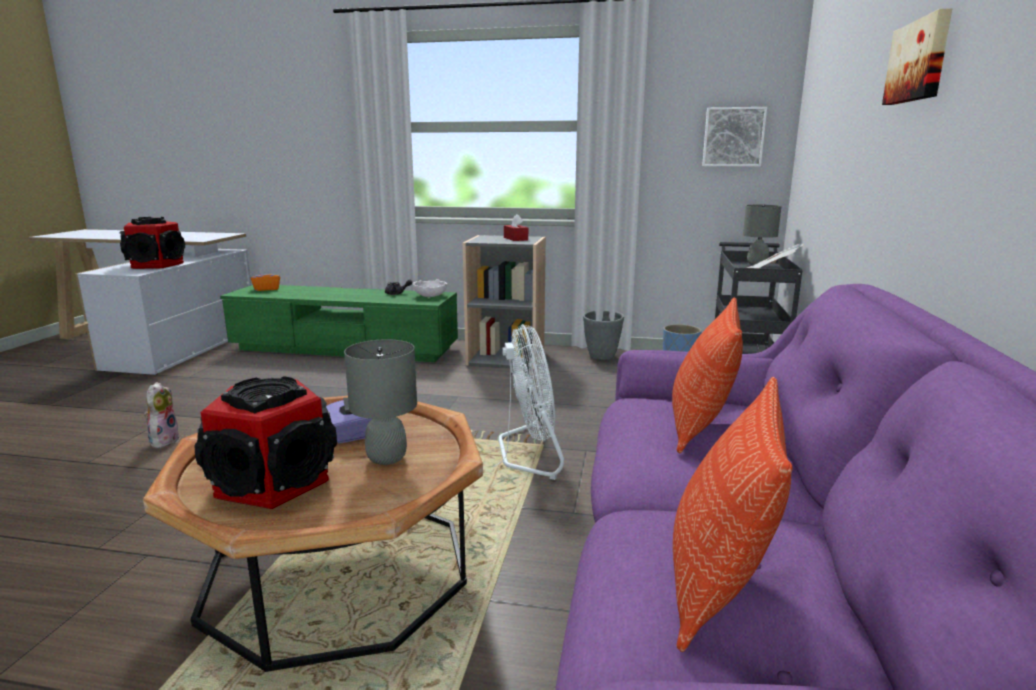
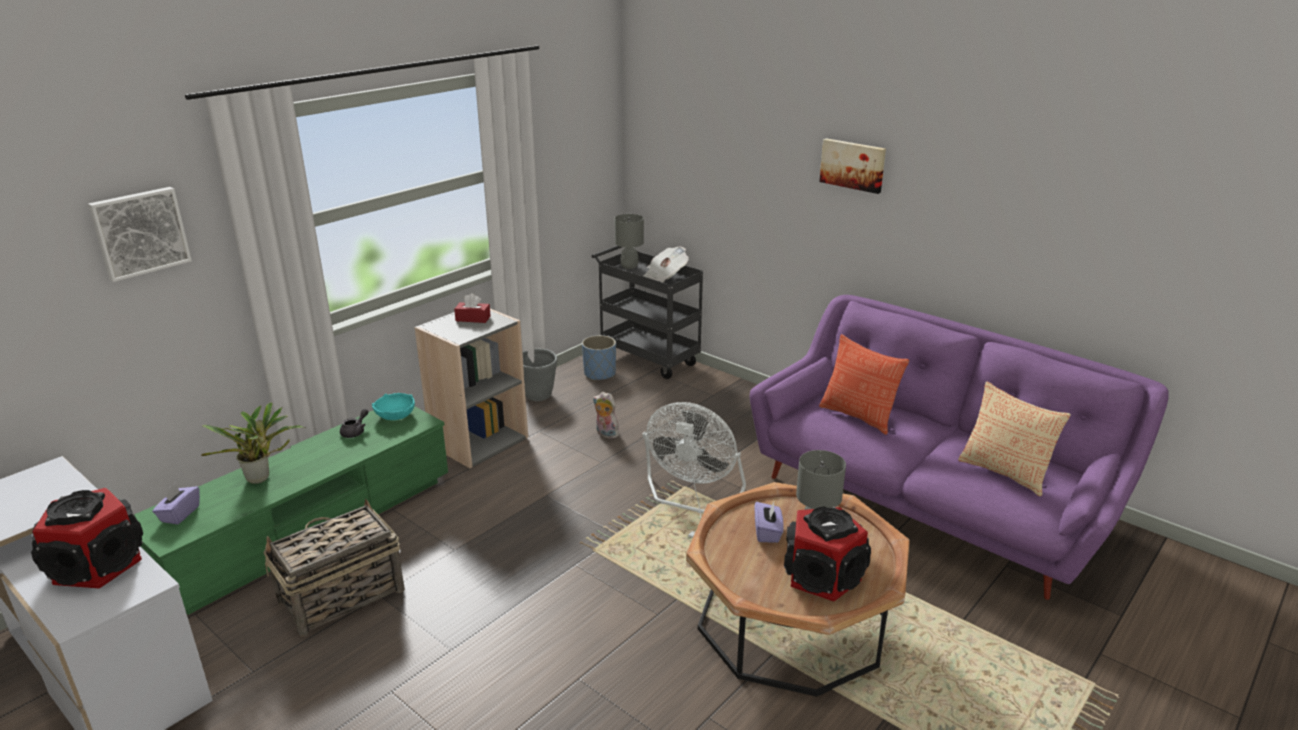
camera: 60 degrees left, 10 degrees up
plush toy [144,382,181,448] -> plush toy moved to [593,392,619,439]
orange tissue box [251,268,280,291] -> purple tissue box [152,483,200,524]
white bowl [412,279,447,297] -> turquoise bowl [372,393,415,420]
orange pillow [673,377,793,652] -> beige pillow [958,382,1071,496]
picture [702,107,767,167] -> picture moved to [88,187,192,282]
none -> potted plant [201,402,305,484]
none -> basket [264,499,405,637]

